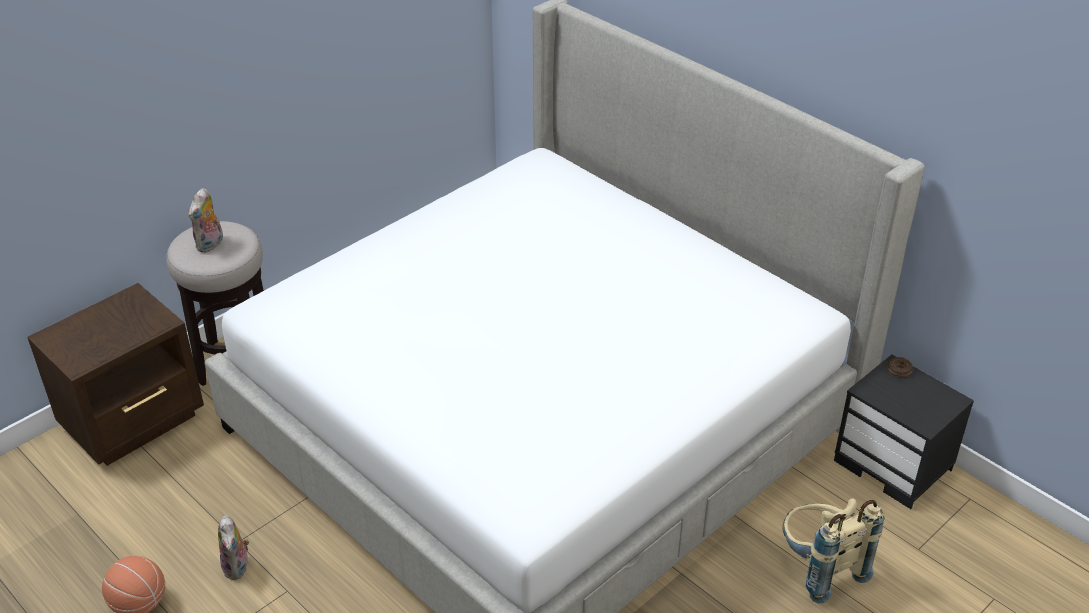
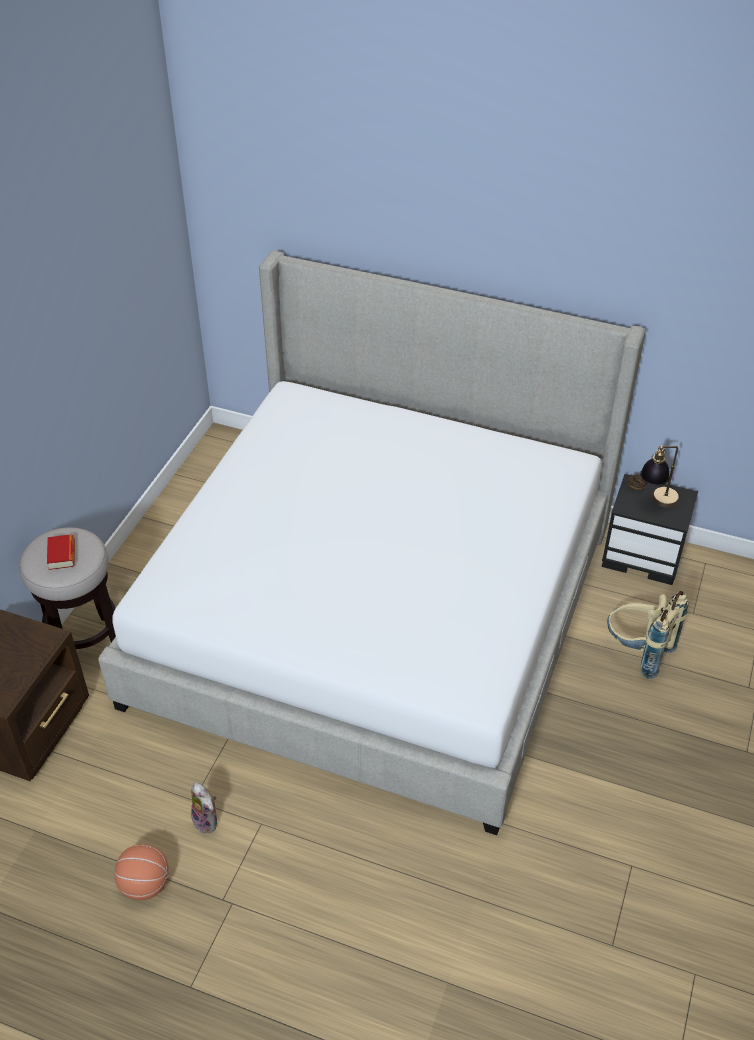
camera: 25 degrees left, 5 degrees up
plush toy [188,188,224,253] -> book [47,534,75,570]
none -> table lamp [640,445,679,508]

